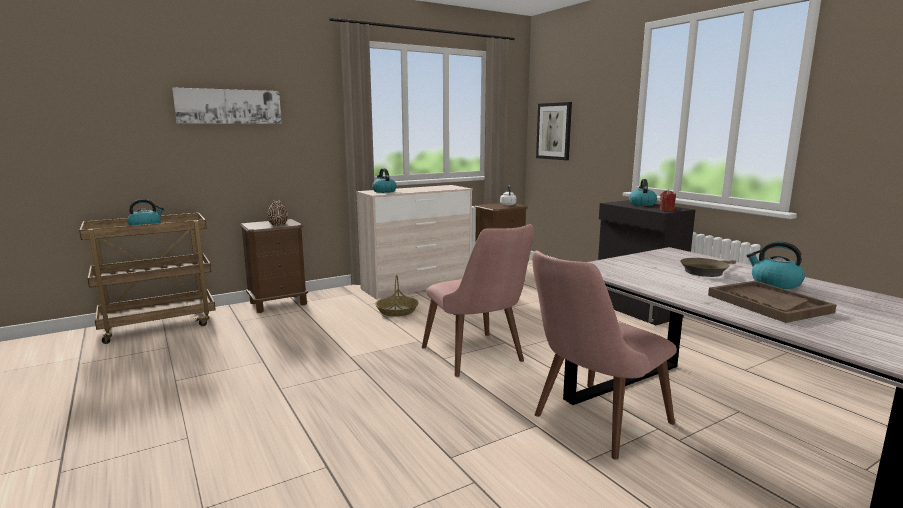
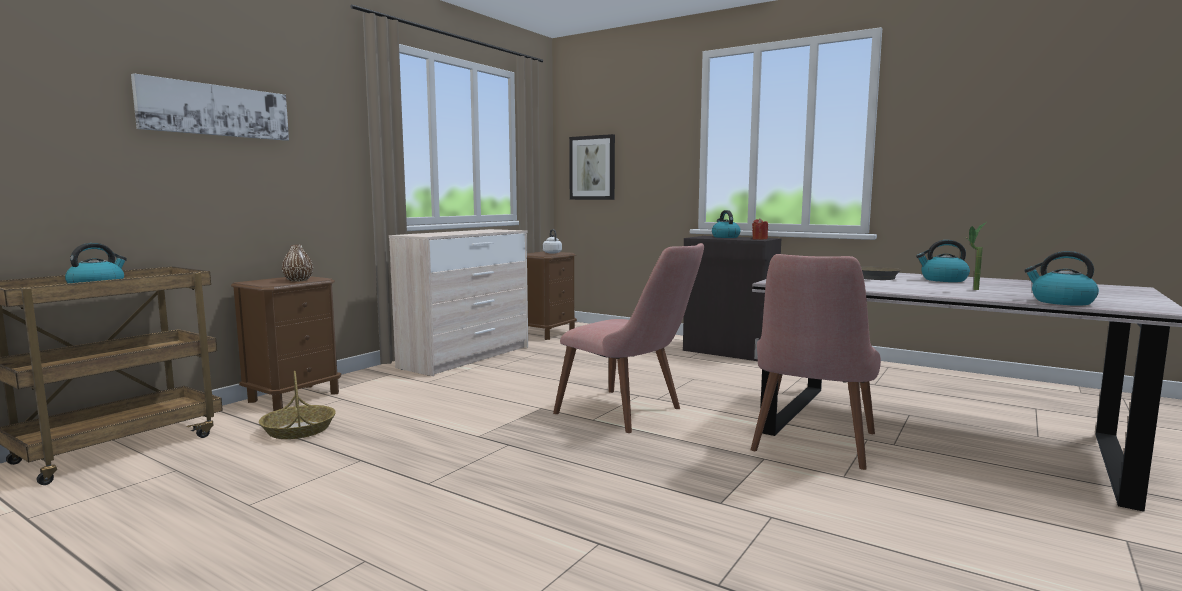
camera: 25 degrees left, 5 degrees down
kettle [372,168,397,193] -> kettle moved to [1024,251,1099,306]
basket [375,275,419,317] -> basket moved to [259,371,336,439]
brown tray [708,281,836,323] -> potted plant [965,222,986,290]

